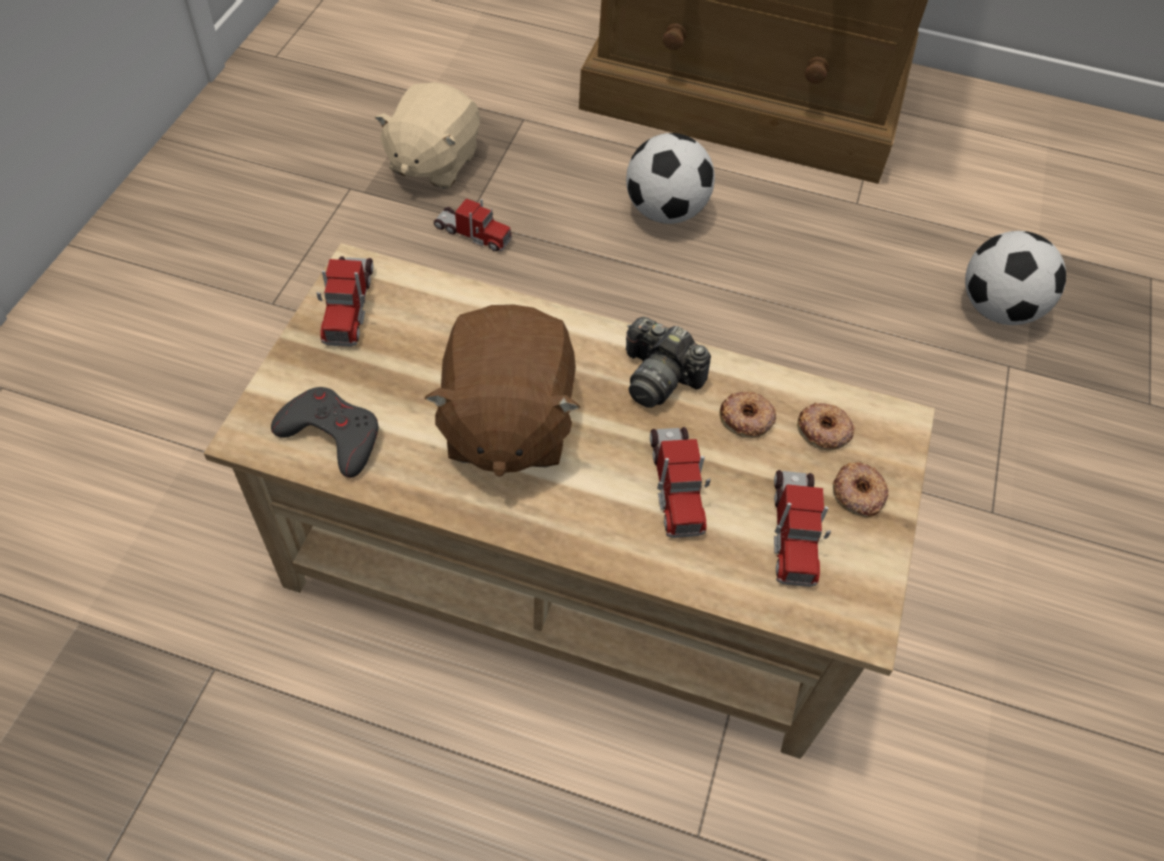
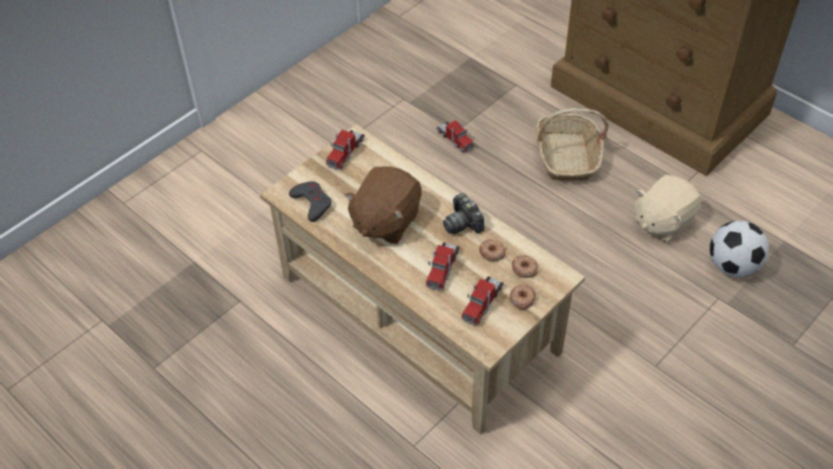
camera: 30 degrees right, 5 degrees down
beige plush toy [375,82,480,189] -> beige plush toy moved to [635,175,702,243]
football [626,133,715,224] -> basket [536,108,608,181]

